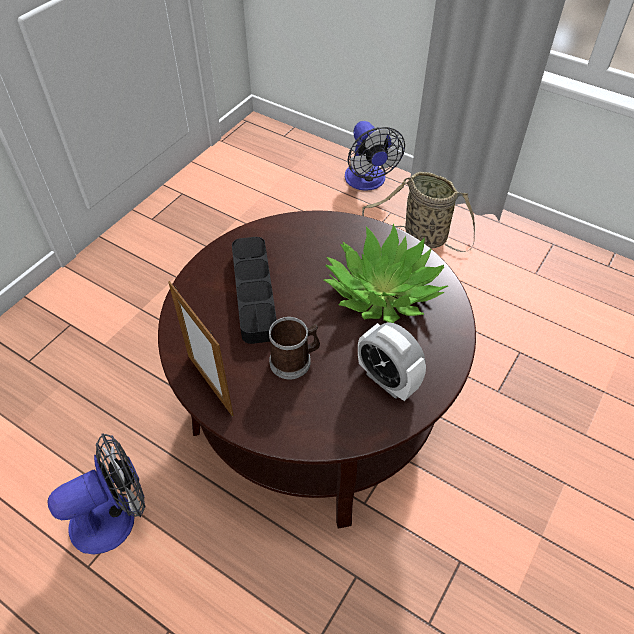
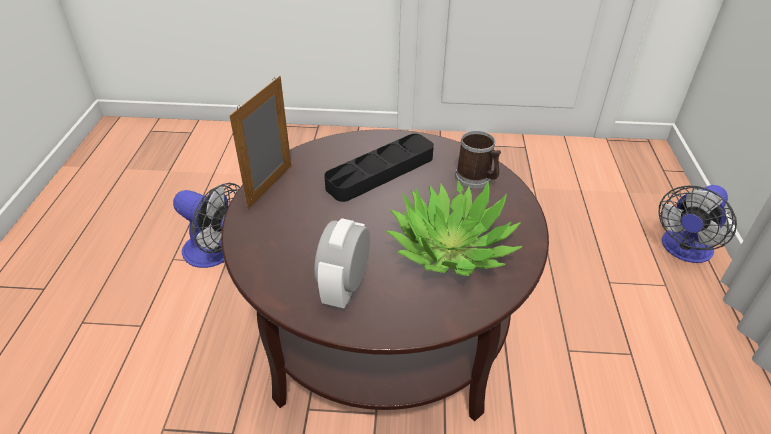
camera: 60 degrees right, 10 degrees down
mug [269,317,320,379] -> mug moved to [455,131,501,189]
basket [362,172,475,252] -> none

